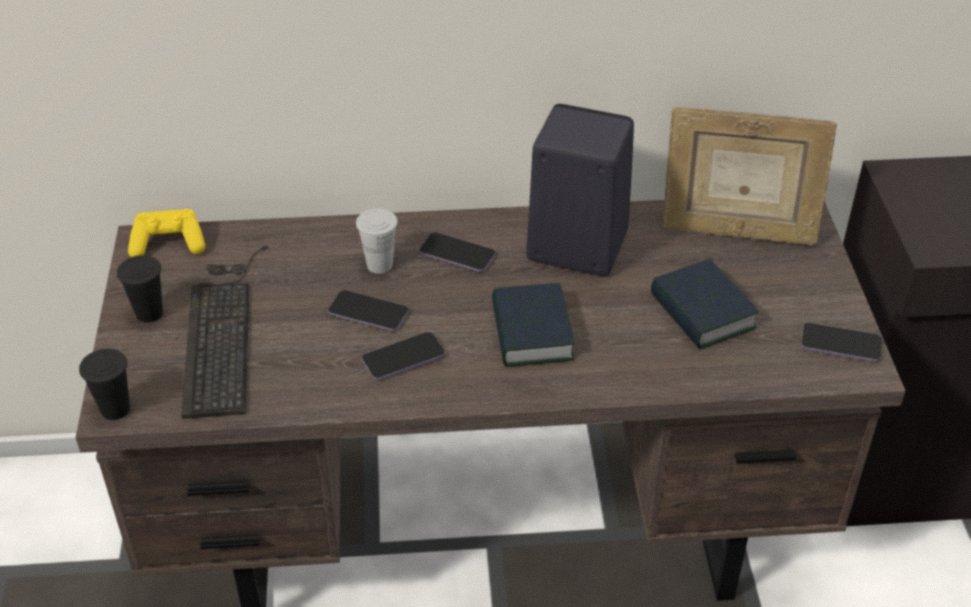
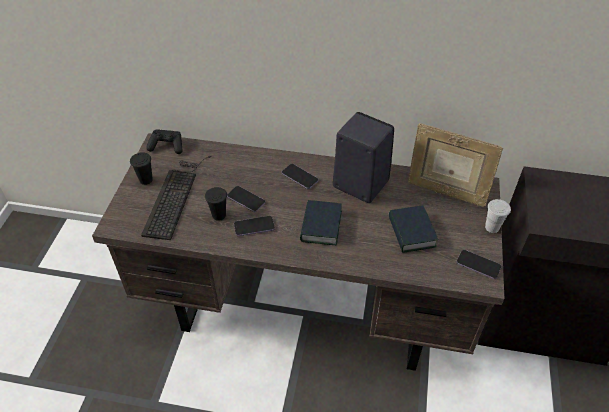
camera: 15 degrees right, 5 degrees up
black cup [79,349,130,420] -> black cup moved to [205,187,227,221]
yellow game controller [128,209,205,257] -> black game controller [146,129,182,154]
white cup [356,208,398,274] -> white cup moved to [485,199,511,233]

